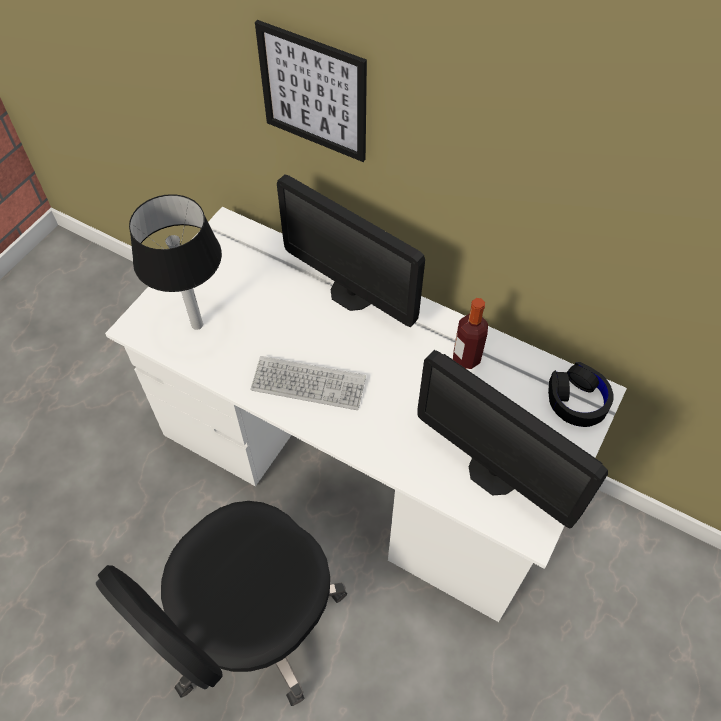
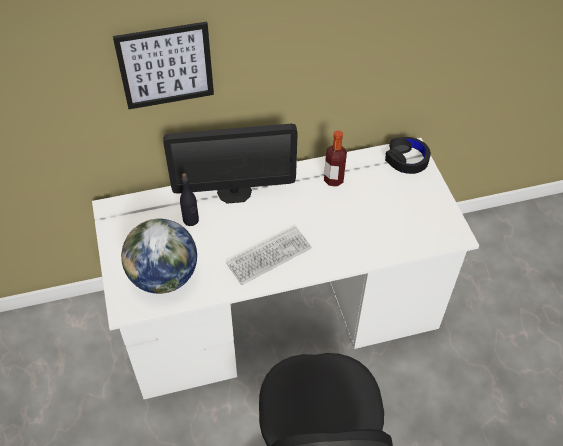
camera: 45 degrees left, 5 degrees down
table lamp [129,194,222,330] -> globe [121,219,197,294]
monitor [417,350,608,529] -> none
none -> black bottle [180,173,199,226]

